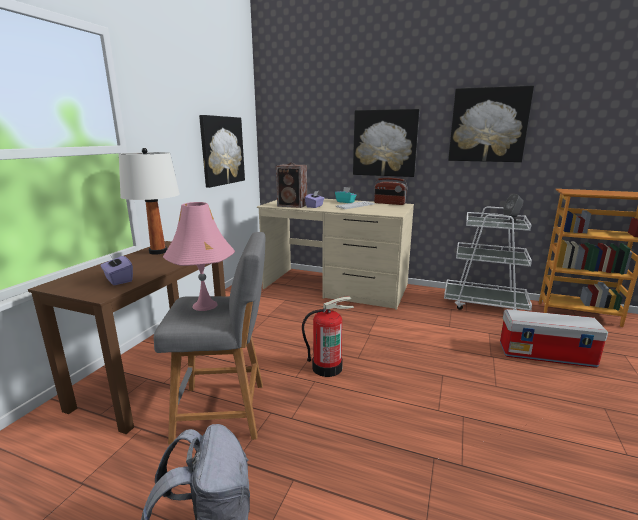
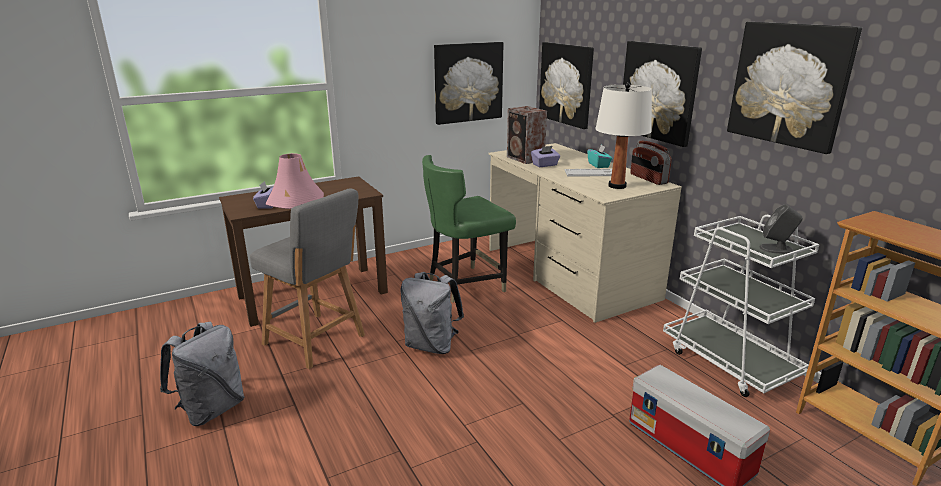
camera: 40 degrees right, 5 degrees up
white table lamp [119,148,180,255] -> white table lamp moved to [595,83,652,189]
fire extinguisher [302,297,355,377] -> grey backpack [401,272,464,354]
none -> green chair [422,155,516,303]
none -> picture [539,42,594,129]

